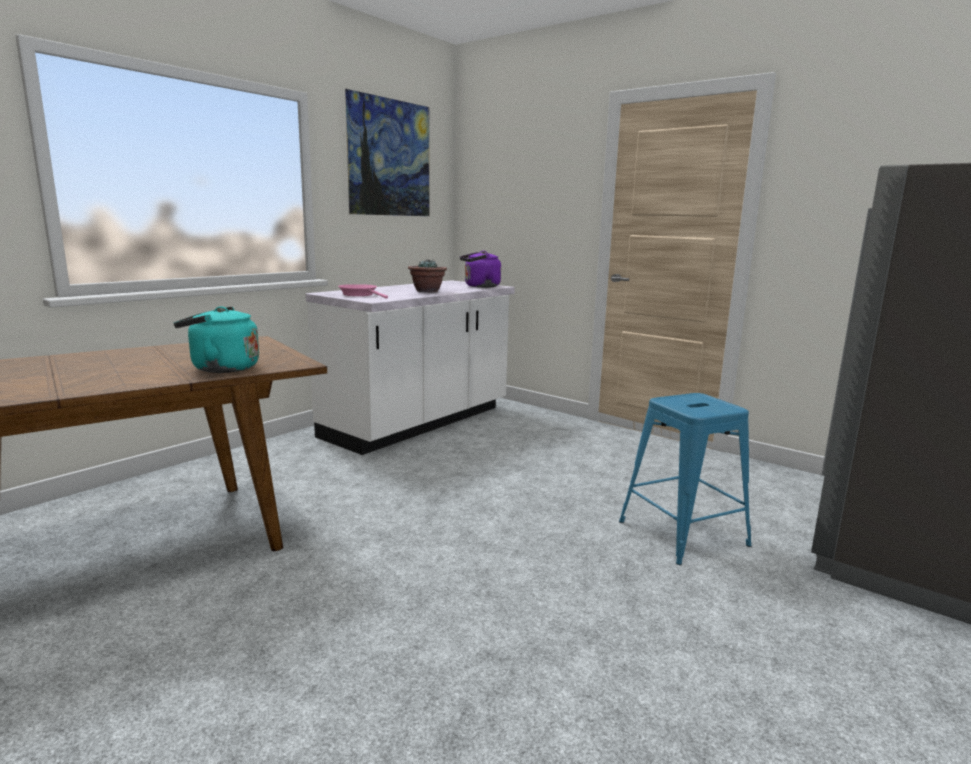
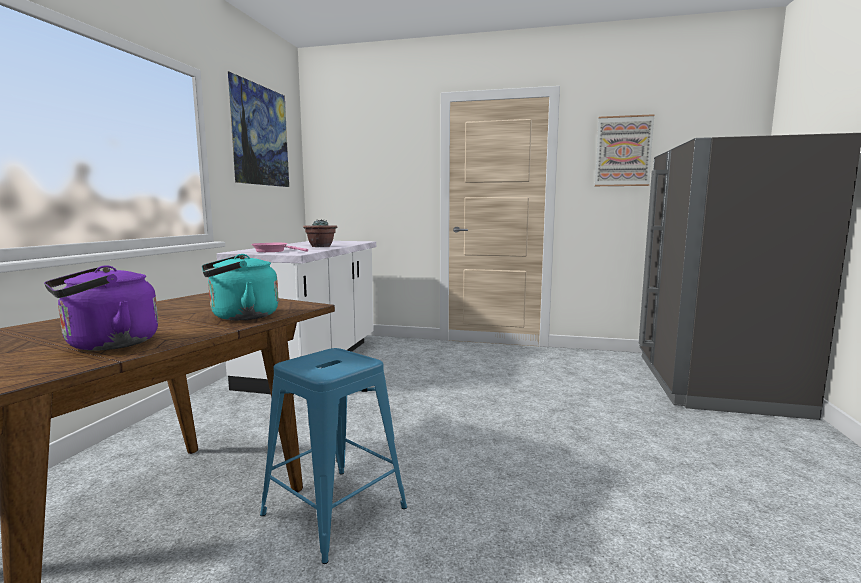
camera: 25 degrees left, 5 degrees down
purple kettle [460,251,501,288] -> purple kettle moved to [44,265,158,351]
blue stool [619,393,752,565] -> blue stool moved to [260,348,407,564]
none -> picture [595,114,655,186]

